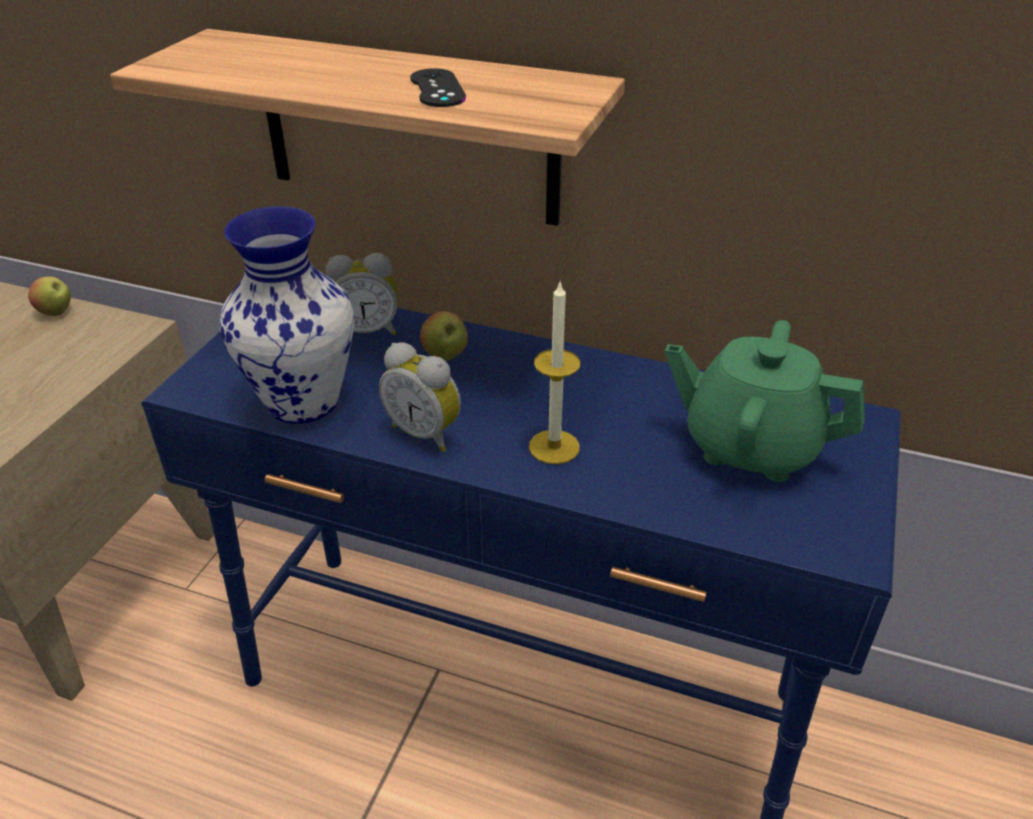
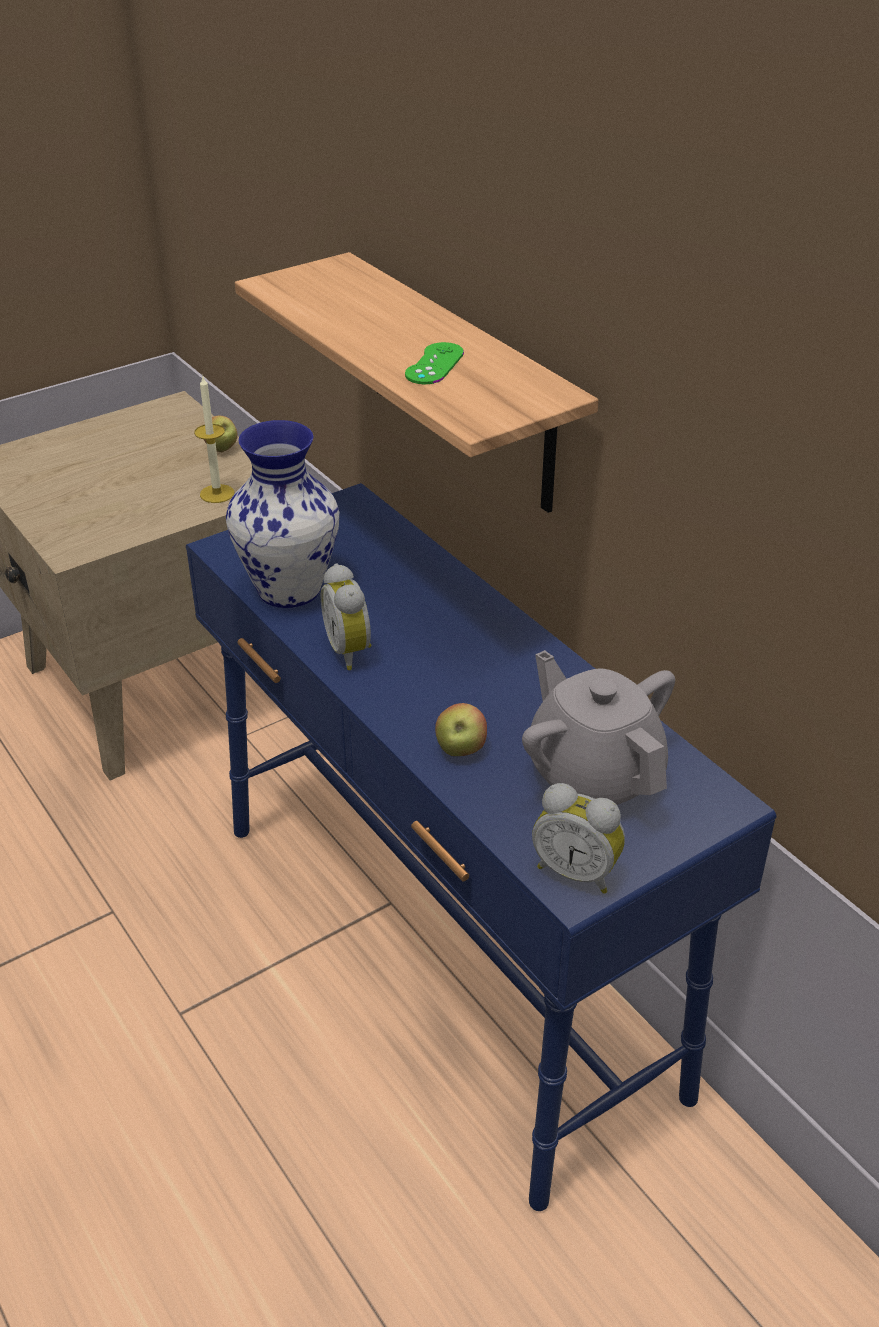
camera: 35 degrees right, 0 degrees up
alarm clock [326,253,398,335] -> alarm clock moved to [532,783,625,894]
black game controller [410,68,466,107] -> green game controller [405,342,464,384]
apple [420,311,468,361] -> apple moved to [435,703,487,756]
candle [529,280,581,464] -> candle moved to [194,377,235,503]
green teapot [665,320,865,482] -> grey teapot [522,650,675,805]

